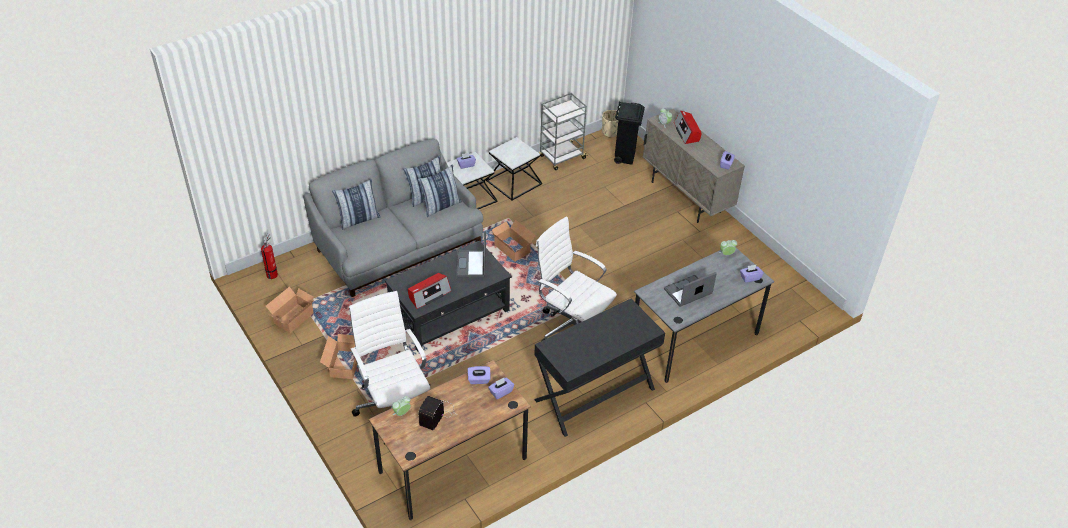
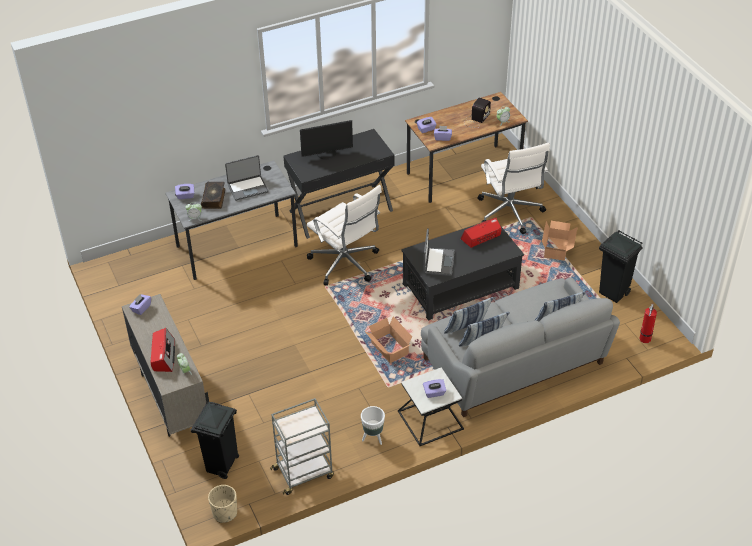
camera: 170 degrees left, 0 degrees up
cardboard box [266,287,314,333] -> black trash can [599,230,643,303]
side table [486,137,542,200] -> white planter [361,406,385,445]
none -> book [201,182,225,209]
none -> monitor [300,120,353,160]

